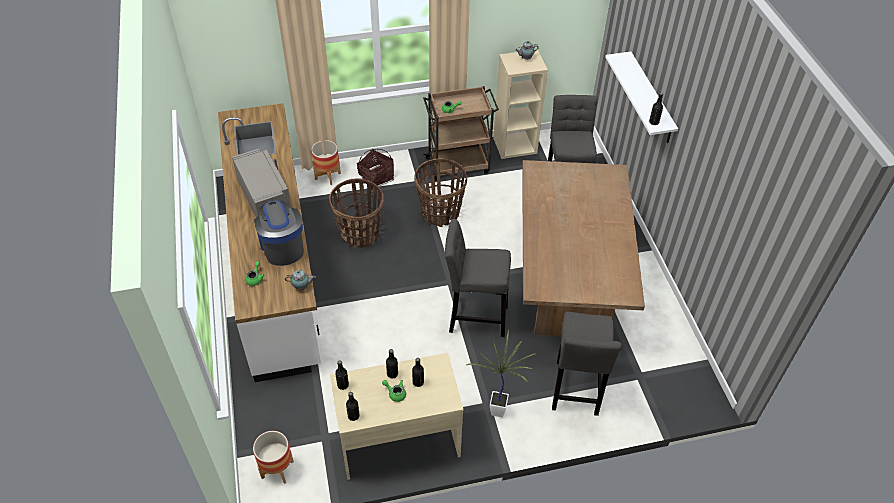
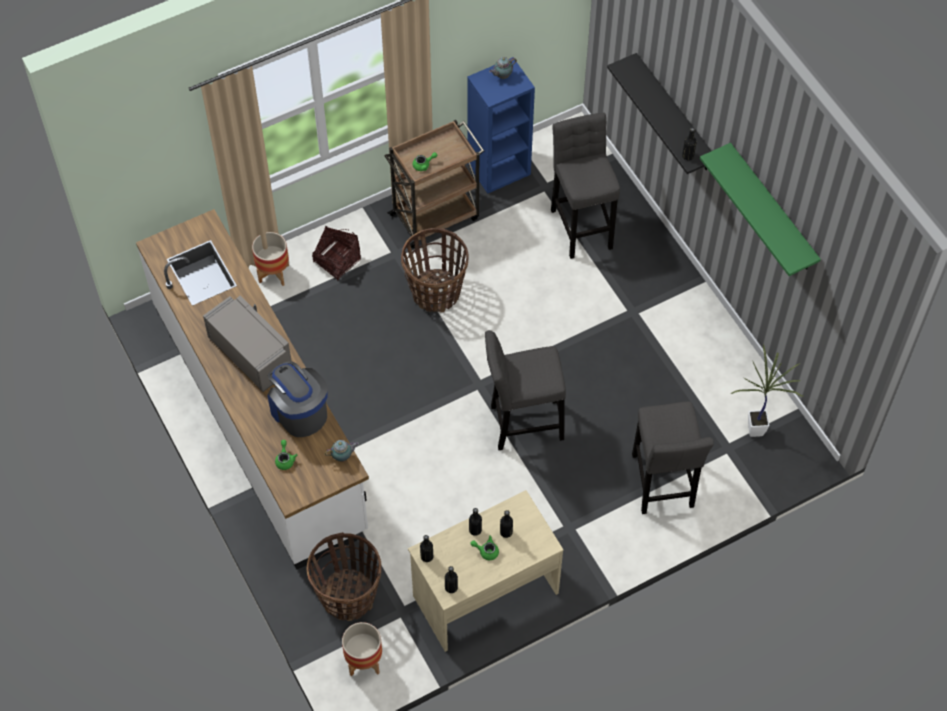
camera: 15 degrees left, 10 degrees up
basket [329,179,384,248] -> basket moved to [307,532,381,621]
potted plant [467,329,537,417] -> potted plant moved to [731,344,803,437]
beige bookcase [493,50,548,159] -> blue bookcase [467,57,535,194]
brown dining table [522,160,645,336] -> none
white shelf [605,52,678,143] -> black shelf [607,53,711,174]
none -> green shelf [700,143,821,276]

